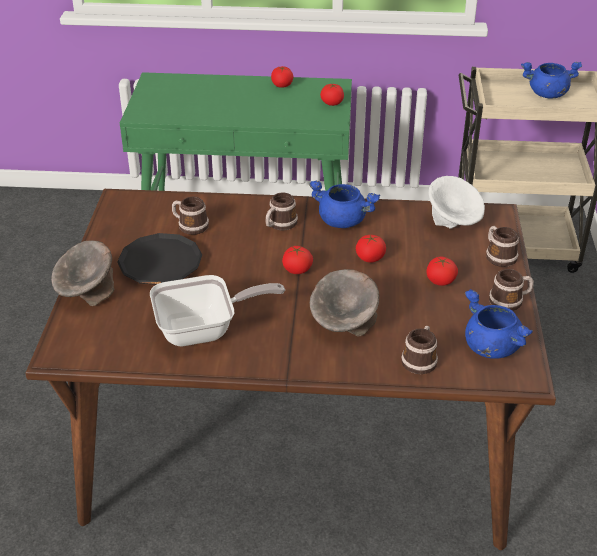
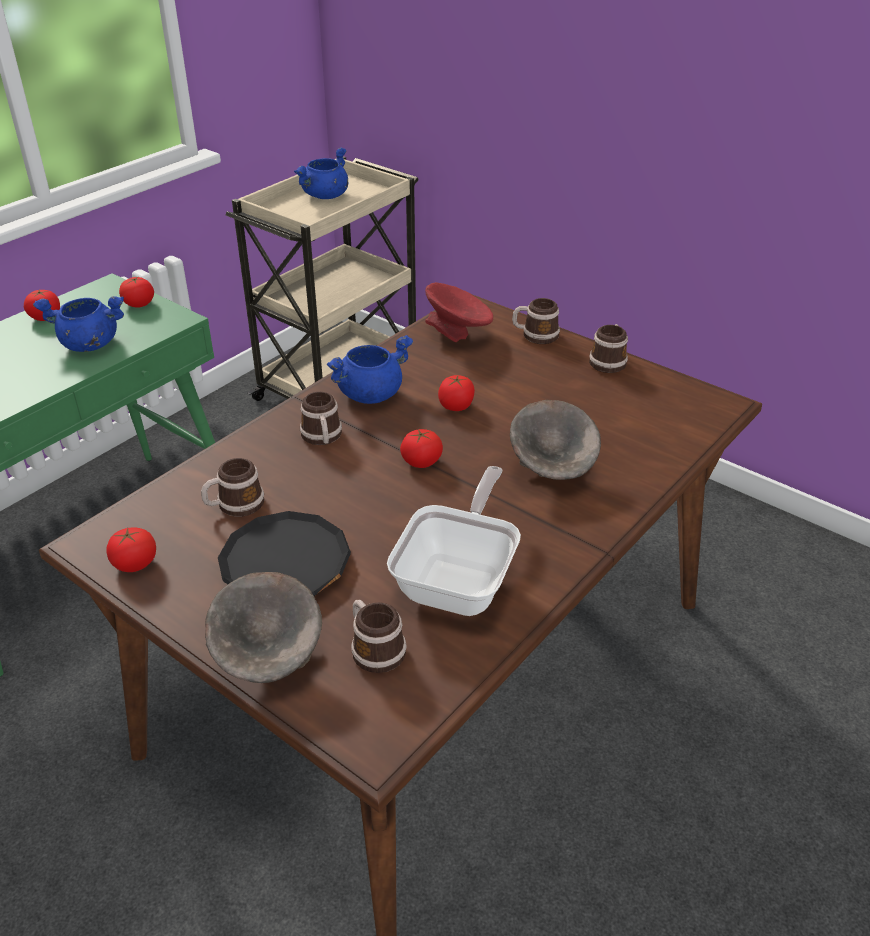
camera: 55 degrees left, 0 degrees up
mug [401,326,438,374] -> mug moved to [351,600,407,673]
tomato [426,257,458,286] -> tomato moved to [106,527,156,572]
white bowl [428,176,485,229] -> red bowl [425,282,493,342]
blue cooking pot [465,289,533,359] -> blue cooking pot moved to [33,296,124,352]

